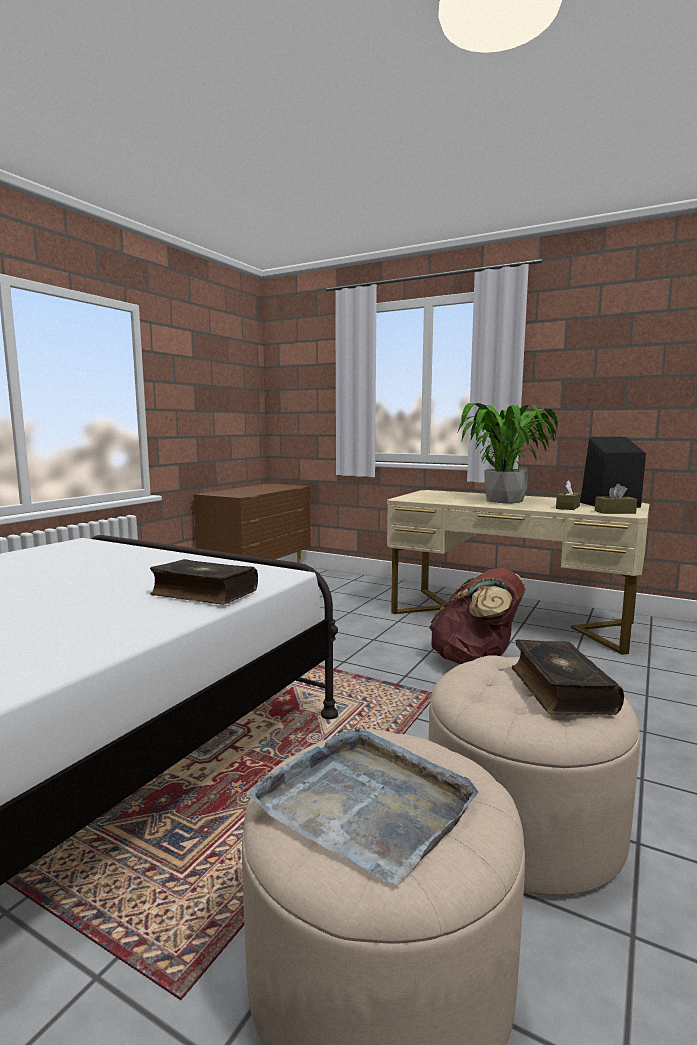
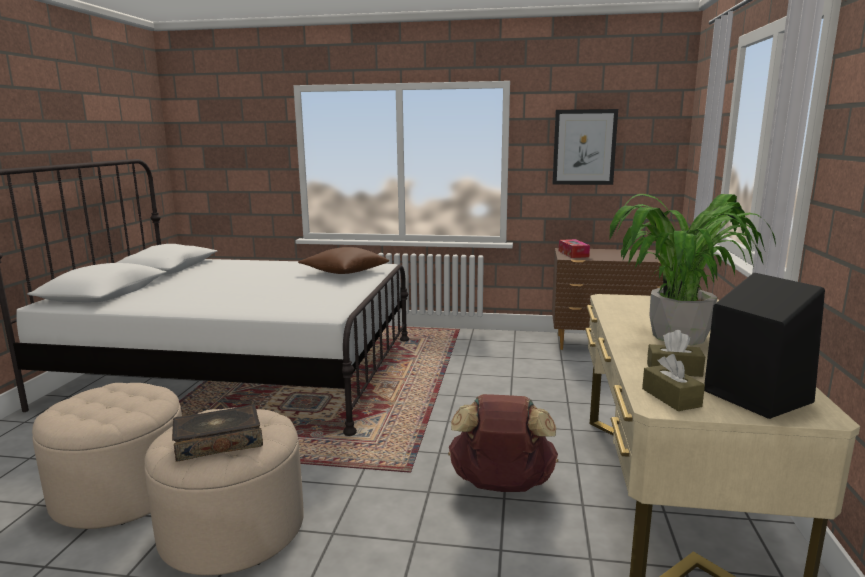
camera: 70 degrees right, 5 degrees up
book [150,559,258,605] -> none
grey tray [246,727,478,885] -> none
none -> brown pillow [298,247,389,274]
none -> picture [552,109,618,185]
none -> tissue box [559,239,590,258]

